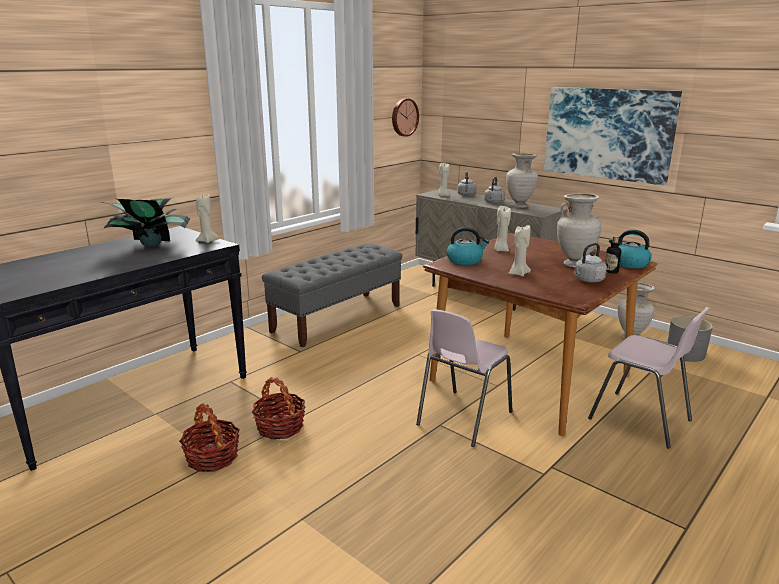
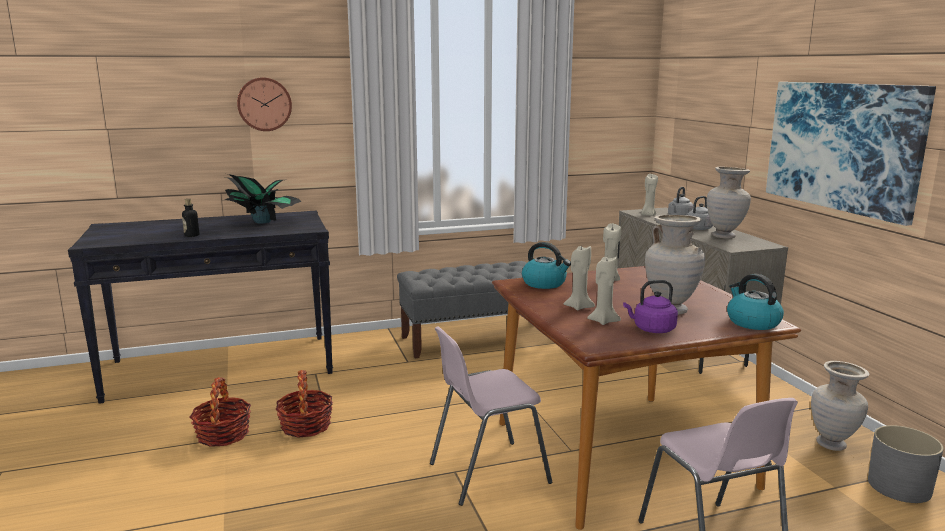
camera: 30 degrees right, 5 degrees down
beige candle [196,195,219,243] -> beige candle moved to [587,257,621,325]
wall clock [392,98,419,137] -> wall clock moved to [237,77,292,131]
grey kettle [573,243,607,282] -> purple kettle [623,280,678,333]
bottle [605,236,622,274] -> bottle moved to [182,199,199,237]

